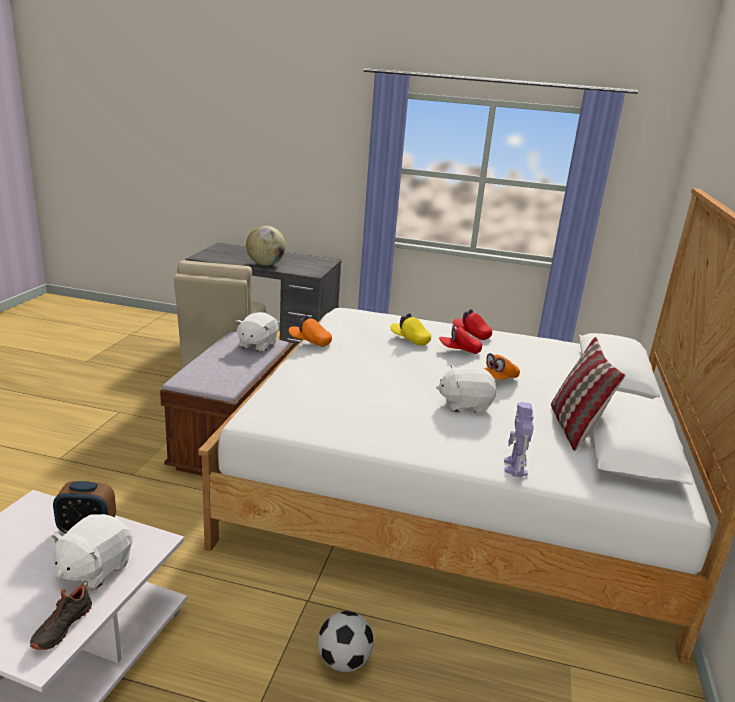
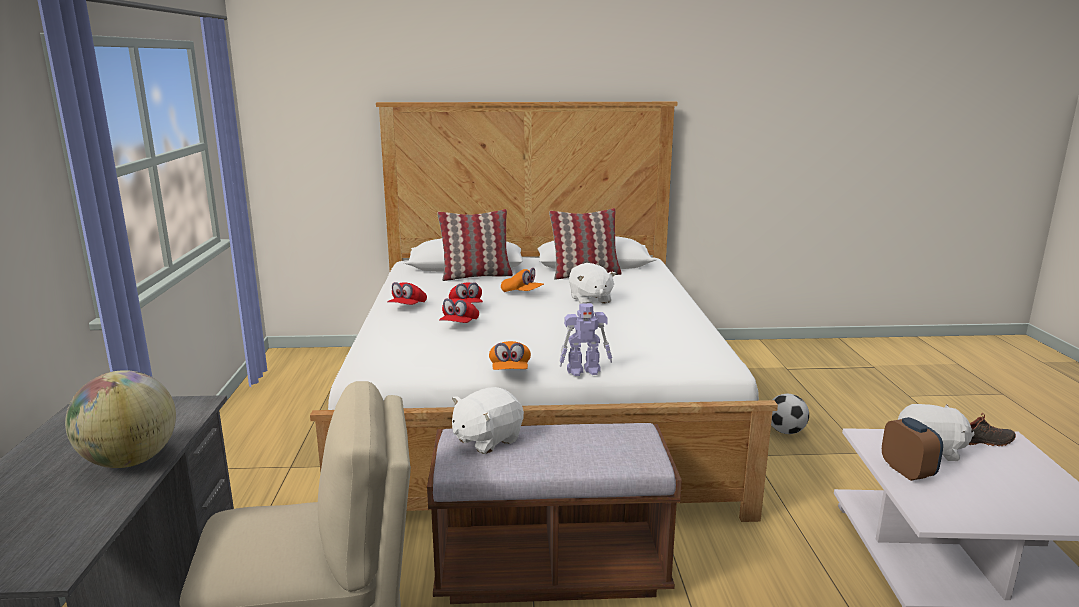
camera: 105 degrees left, 5 degrees down
white plush toy [235,312,278,352] -> white plush toy turned 135 degrees clockwise [452,387,524,454]
yellow cap [391,313,431,346] -> red cap [439,298,479,323]
toy robot [504,402,534,478] -> toy robot moved to [559,303,612,376]
none -> pillow [437,209,513,281]

